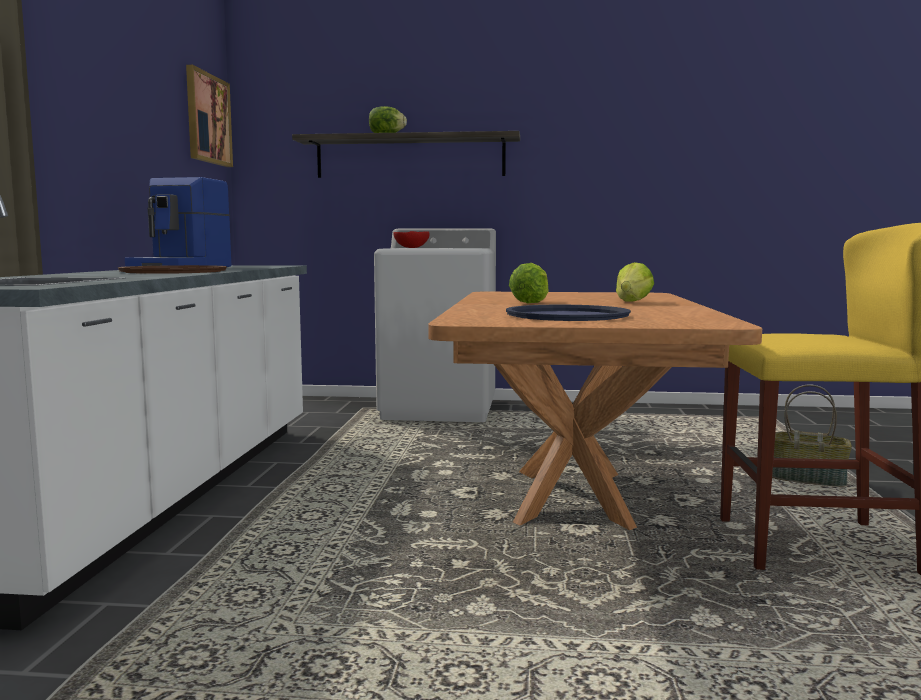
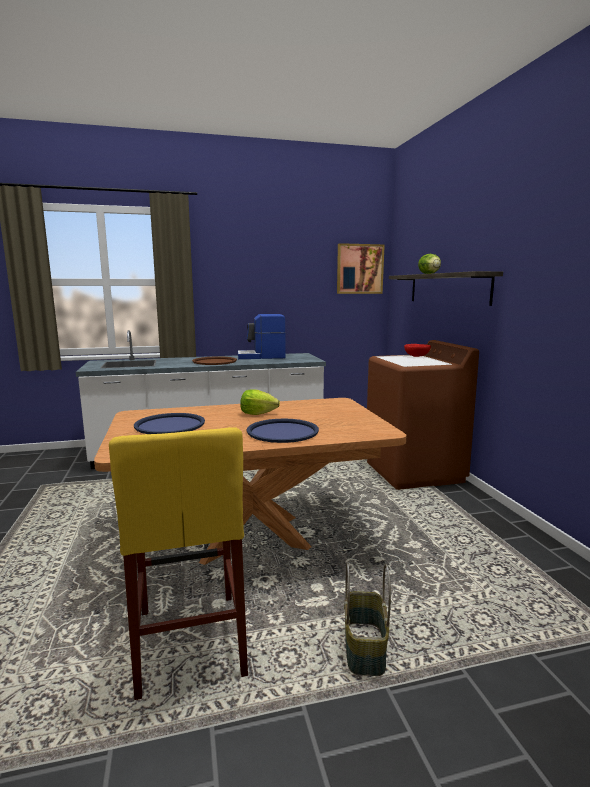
camera: 70 degrees right, 5 degrees up
white washing machine [374,228,496,422] -> brown washing machine [367,340,479,490]
lettuce [616,262,654,302] -> blue tray [247,419,319,443]

